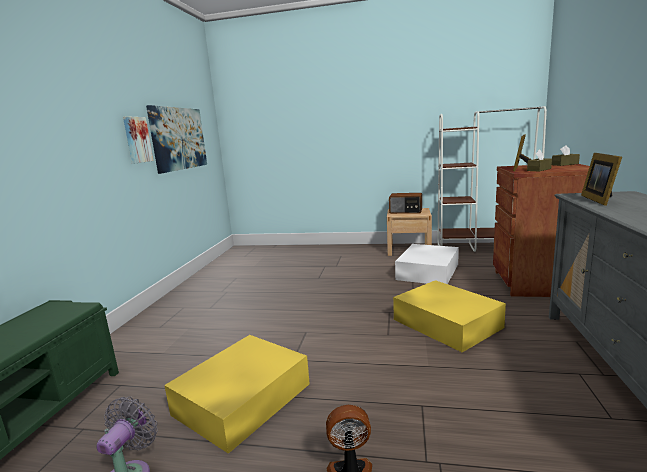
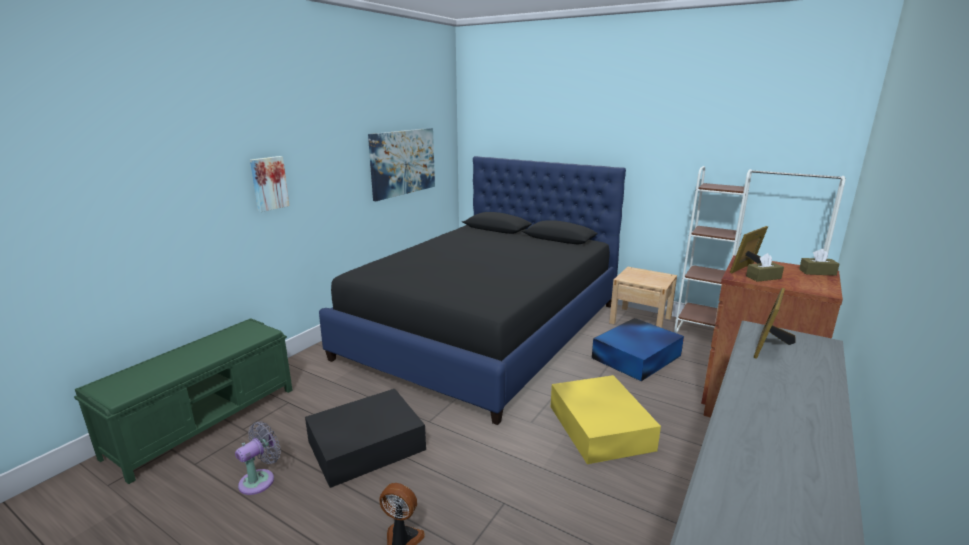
camera: 20 degrees right, 5 degrees up
picture [123,116,153,164] -> picture moved to [250,156,289,212]
yellow storage box [164,335,310,454] -> black storage box [305,389,426,488]
radio [389,193,422,214] -> none
white storage box [395,244,459,284] -> blue storage box [592,318,684,381]
none -> black bed [319,156,626,425]

